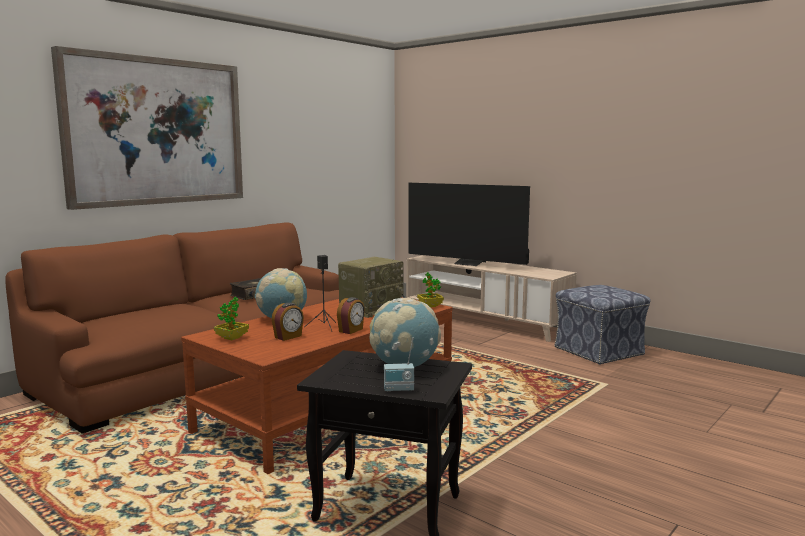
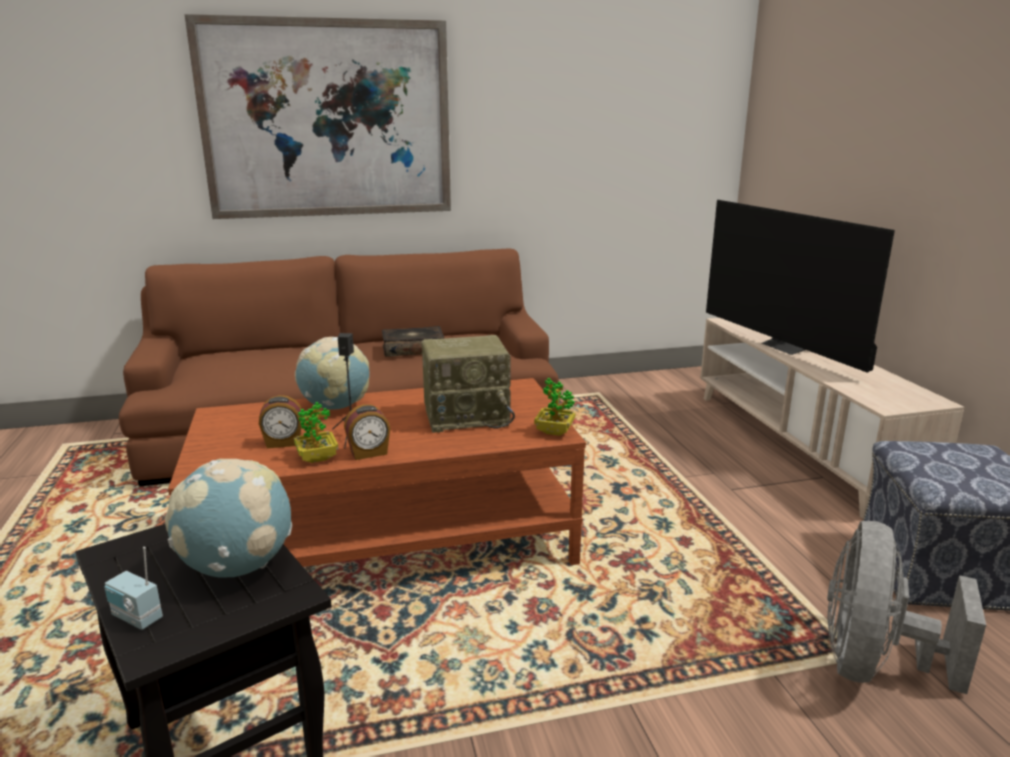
camera: 35 degrees right, 10 degrees up
potted plant [214,297,249,340] -> potted plant moved to [294,402,338,463]
none -> grey fan [827,521,986,694]

